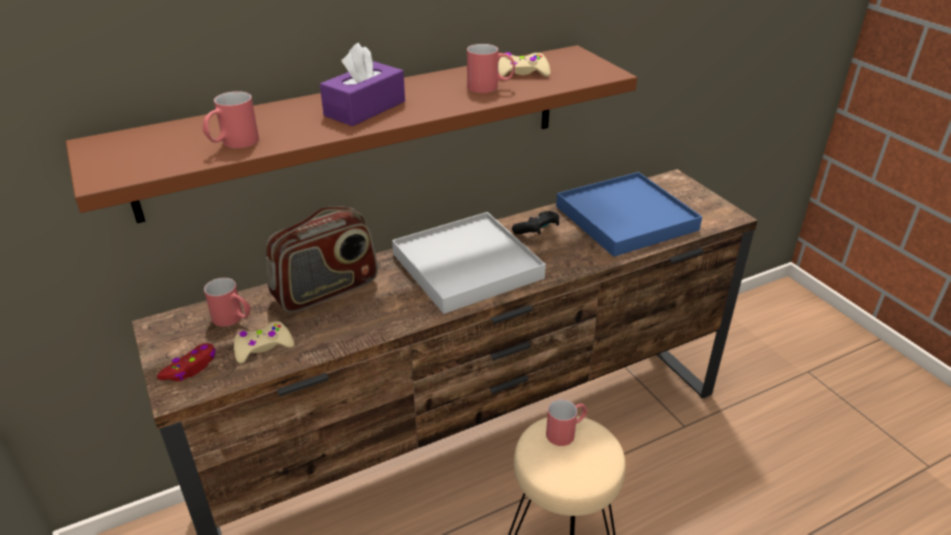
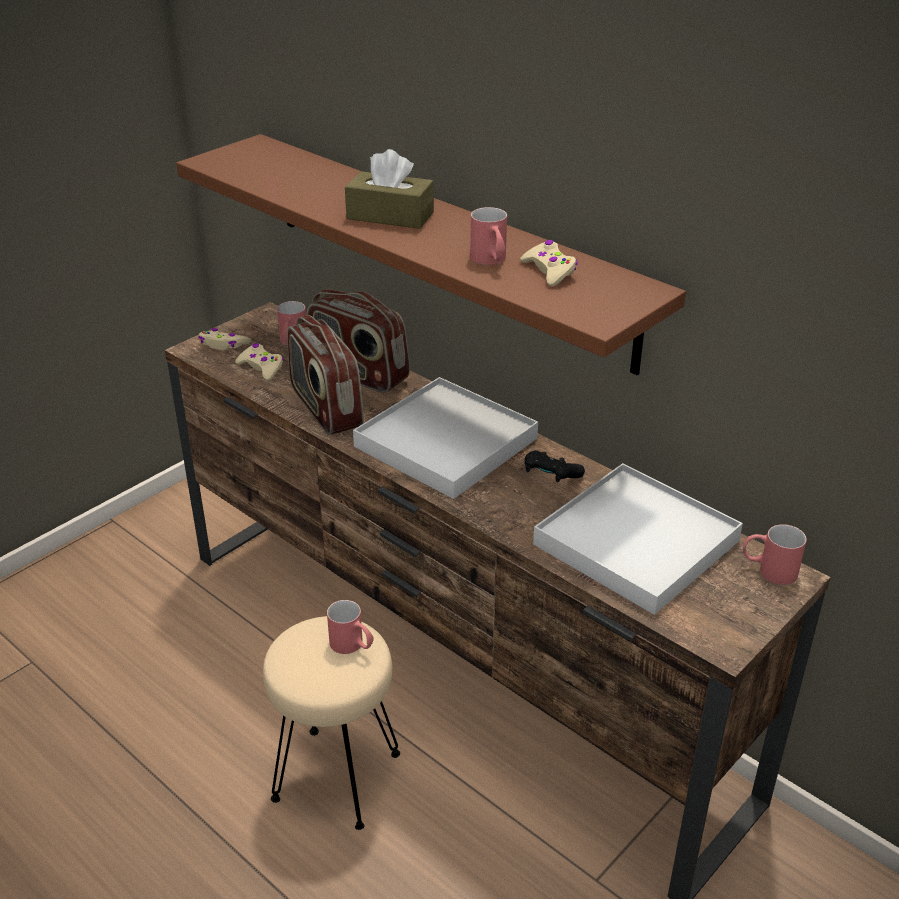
camera: 70 degrees right, 0 degrees up
red game controller [157,343,216,381] -> beige game controller [198,328,251,350]
red mug [202,91,259,148] -> red mug moved to [743,524,807,585]
purple tissue box [320,43,405,126] -> brown tissue box [345,149,434,229]
blue tray [556,172,702,257] -> white tray [533,463,743,615]
none -> radio [287,315,364,435]

